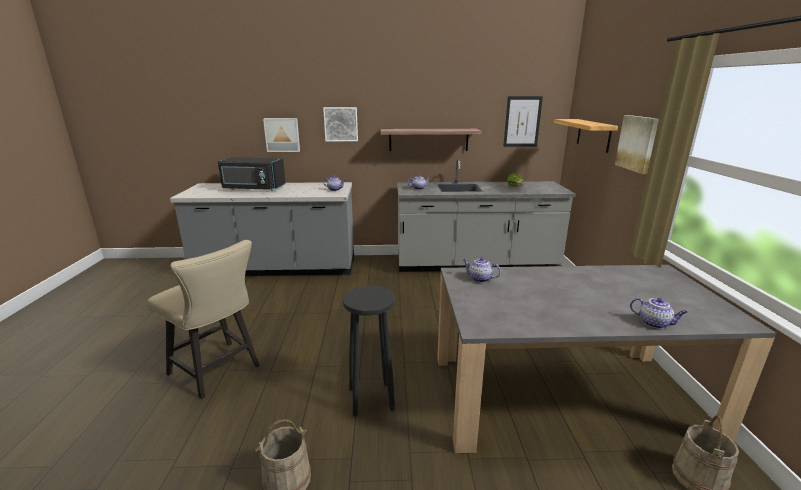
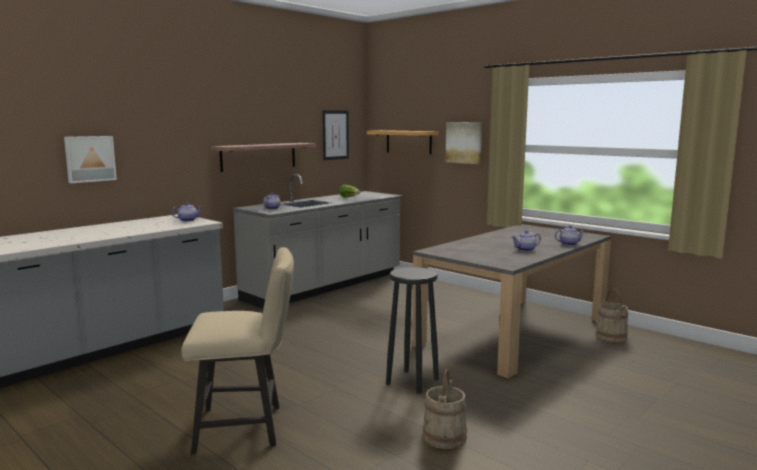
camera: 45 degrees left, 10 degrees down
black microwave [218,157,286,191] -> none
picture [323,107,358,141] -> none
teapot [463,257,501,282] -> teapot moved to [512,230,541,251]

